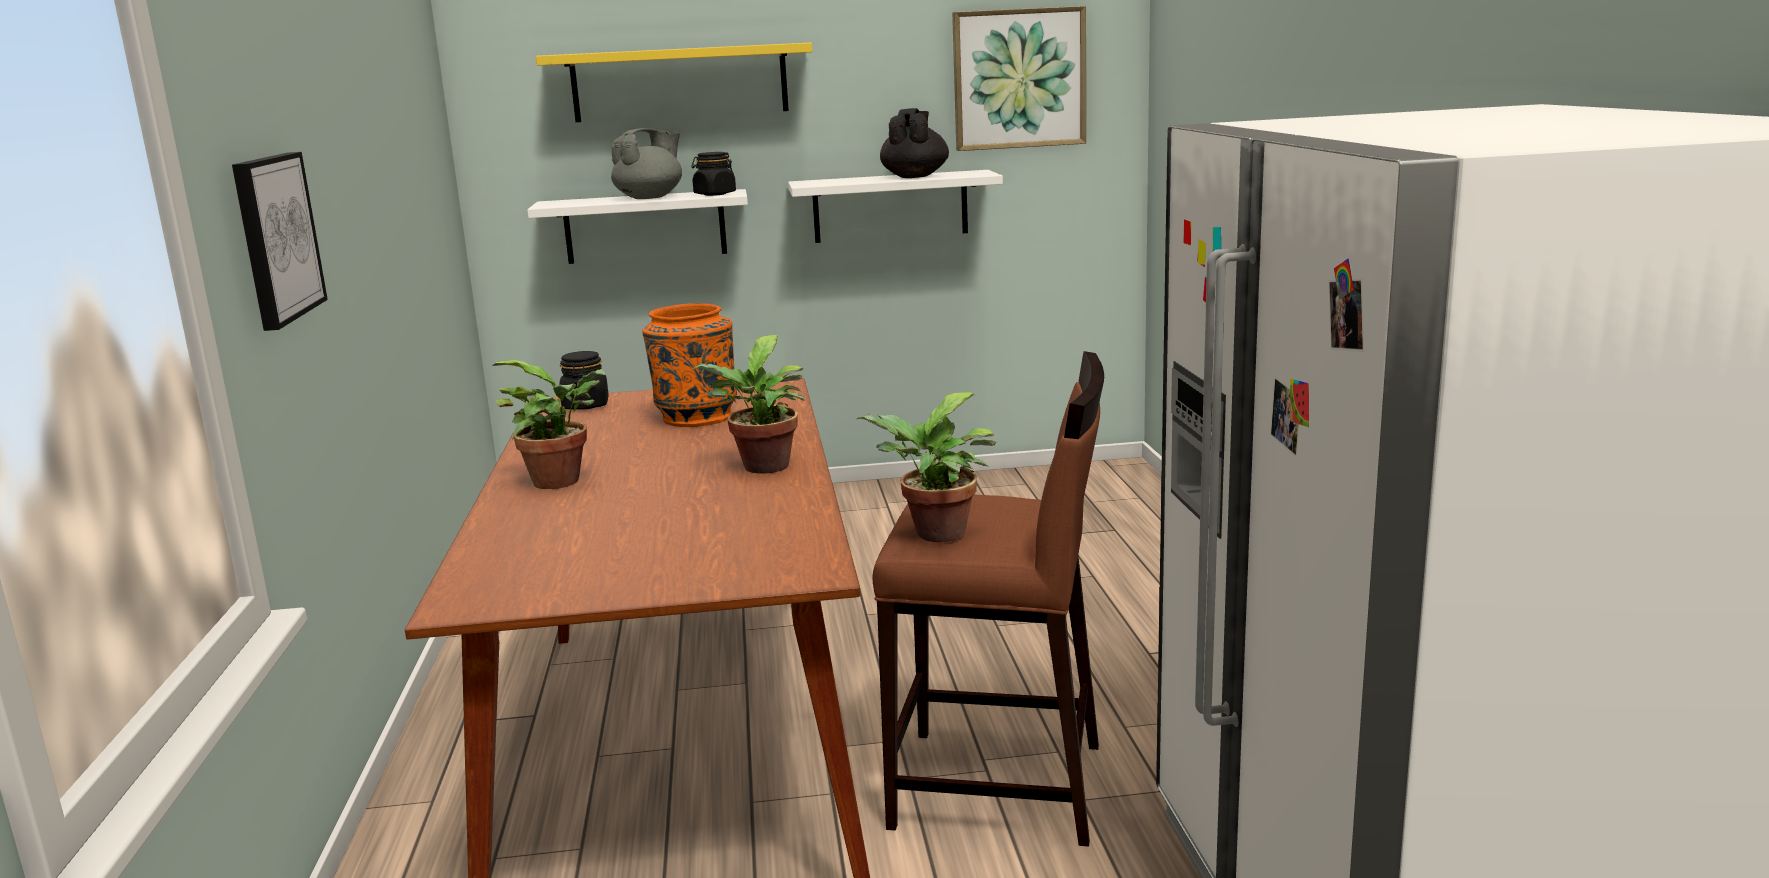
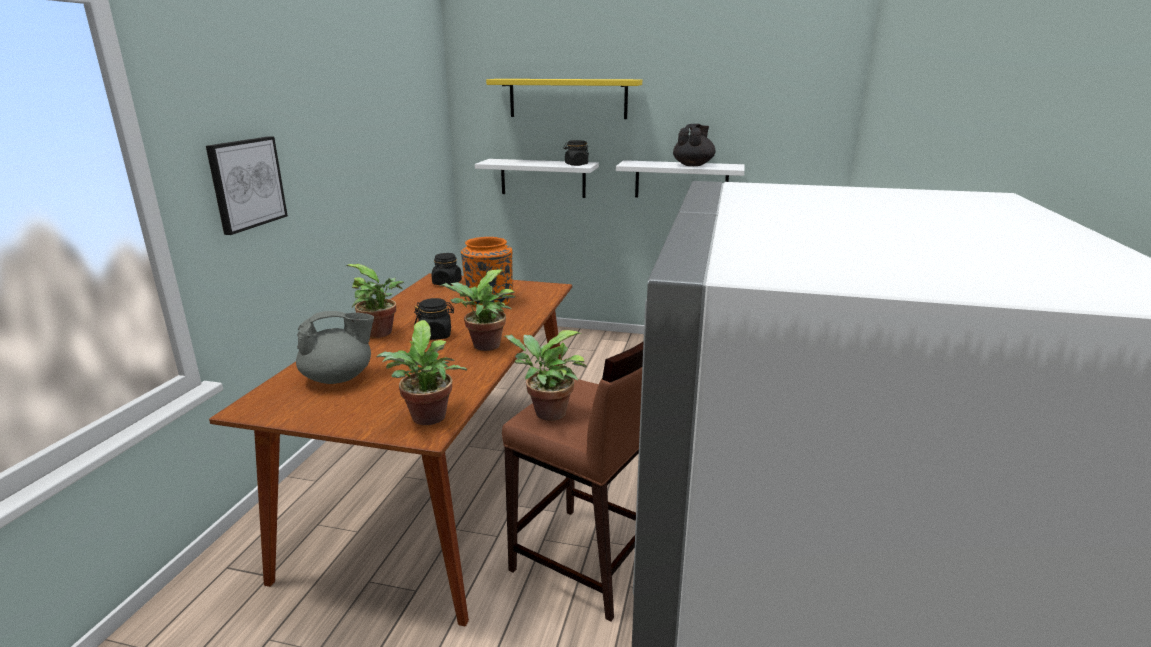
camera: 20 degrees right, 5 degrees up
grey teapot [611,128,682,199] -> grey teapot moved to [296,311,374,384]
picture [952,6,1086,151] -> none
none -> potted plant [377,320,467,425]
none -> black jar [414,298,454,340]

